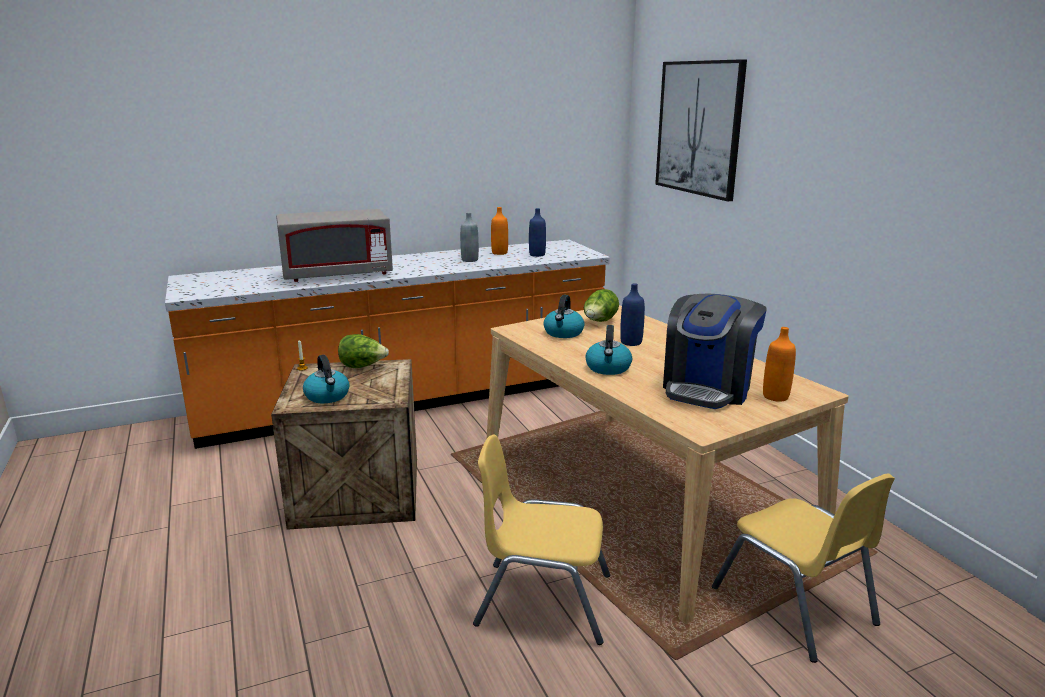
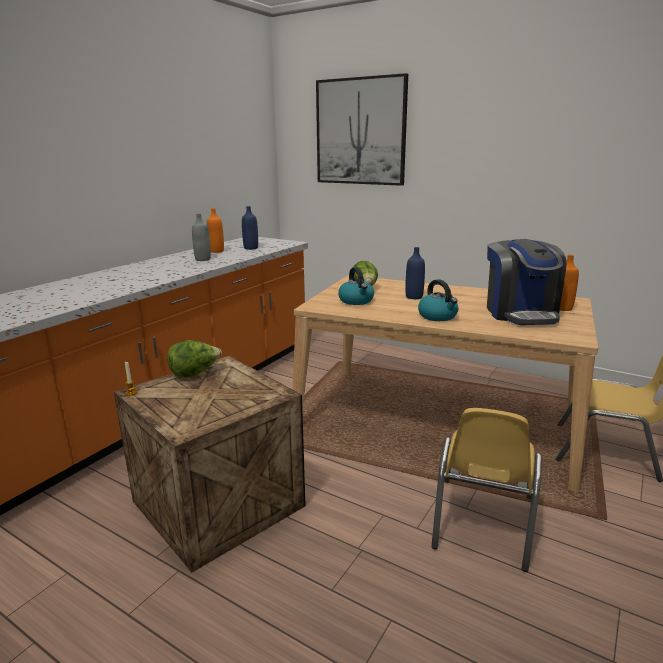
camera: 35 degrees left, 0 degrees up
grey microwave [276,209,393,282] -> none
kettle [303,355,350,403] -> none
yellow chair [473,434,610,645] -> yellow chair turned 45 degrees counterclockwise [431,408,542,572]

